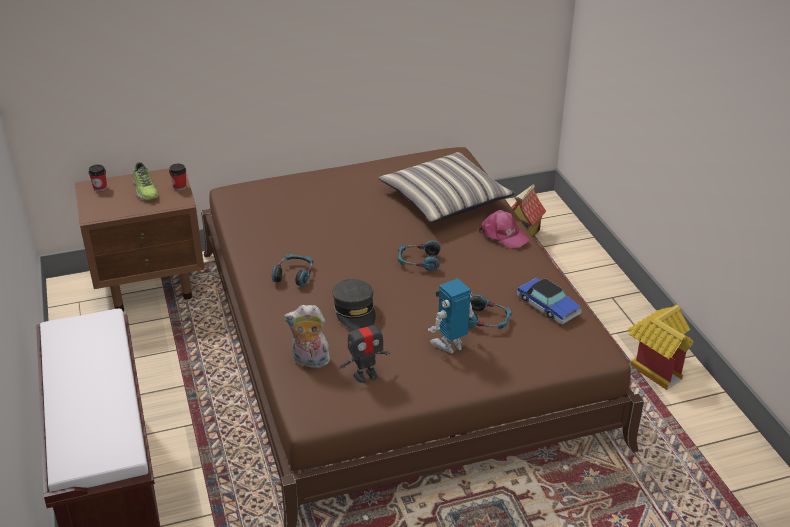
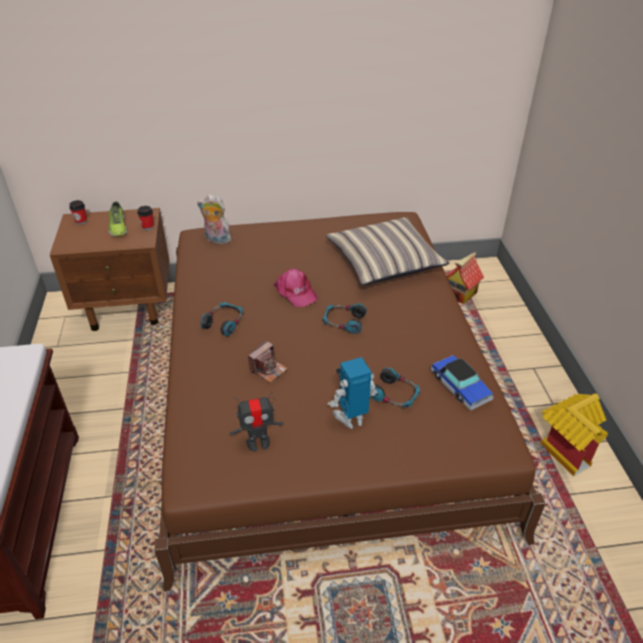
camera: 10 degrees right, 5 degrees up
plush toy [284,305,330,368] -> plush toy moved to [197,194,231,244]
grey cap [332,279,376,330] -> camera [248,341,288,383]
pink cap [479,210,530,248] -> pink cap moved to [274,268,318,307]

